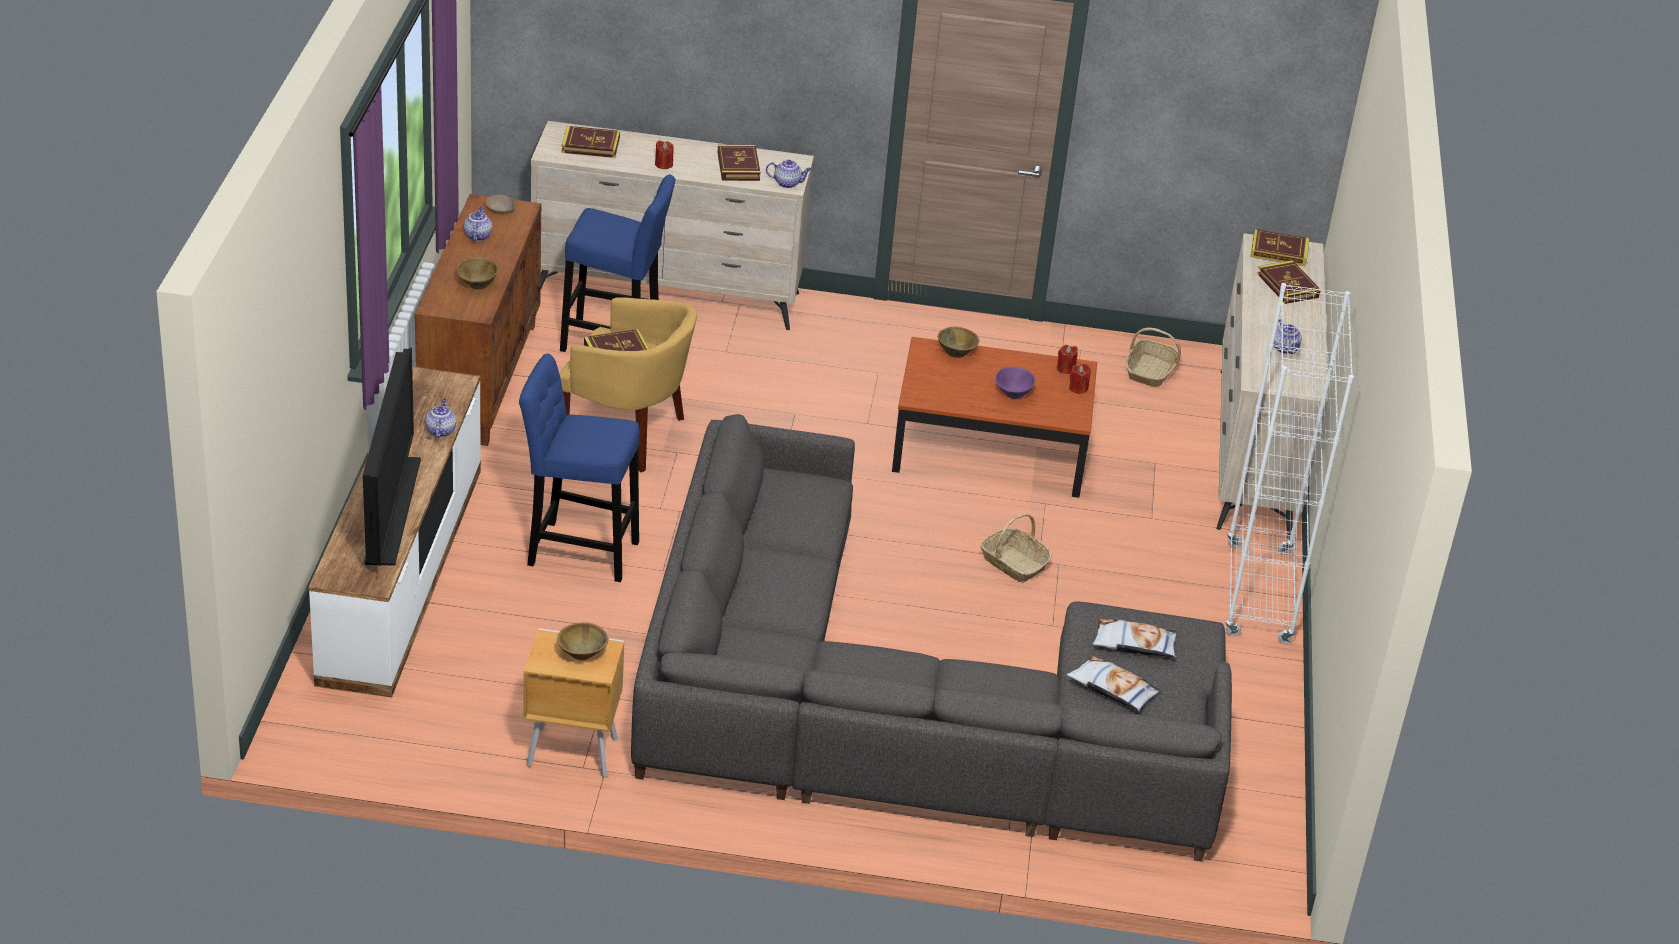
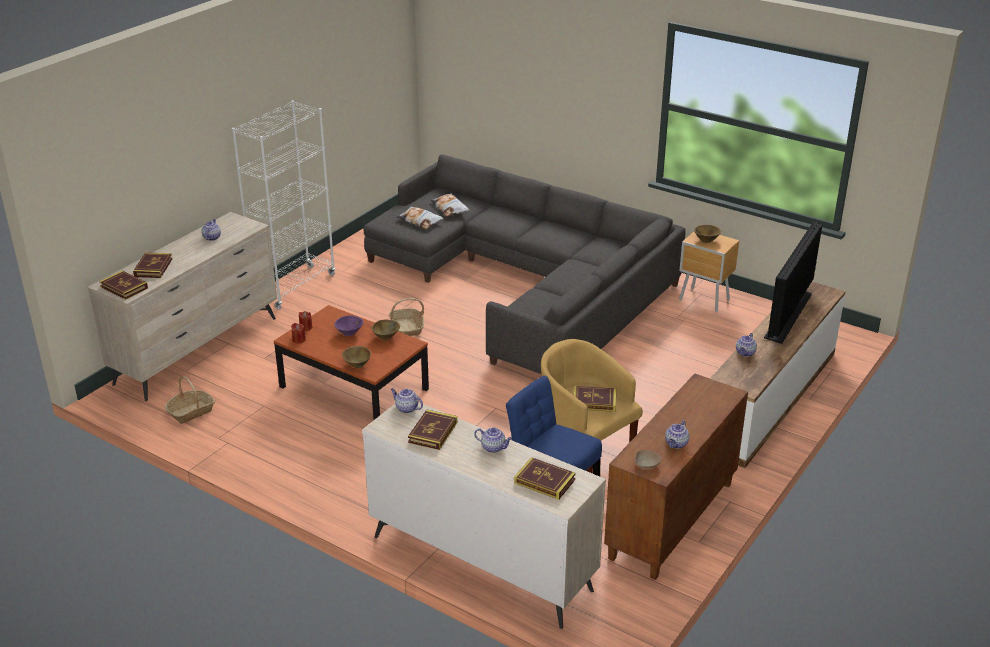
camera: 150 degrees left, 5 degrees down
brown bowl [457,257,498,290] -> brown bowl moved to [372,319,400,340]
blue stool [519,353,640,582] -> none
red candle [655,140,674,169] -> teapot [474,428,512,453]

